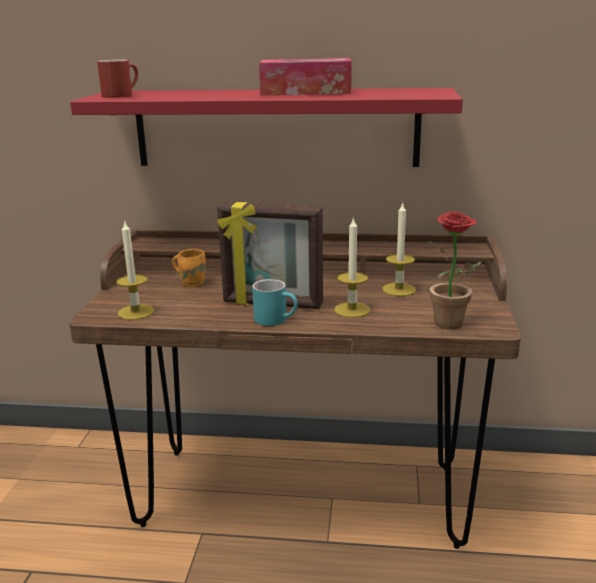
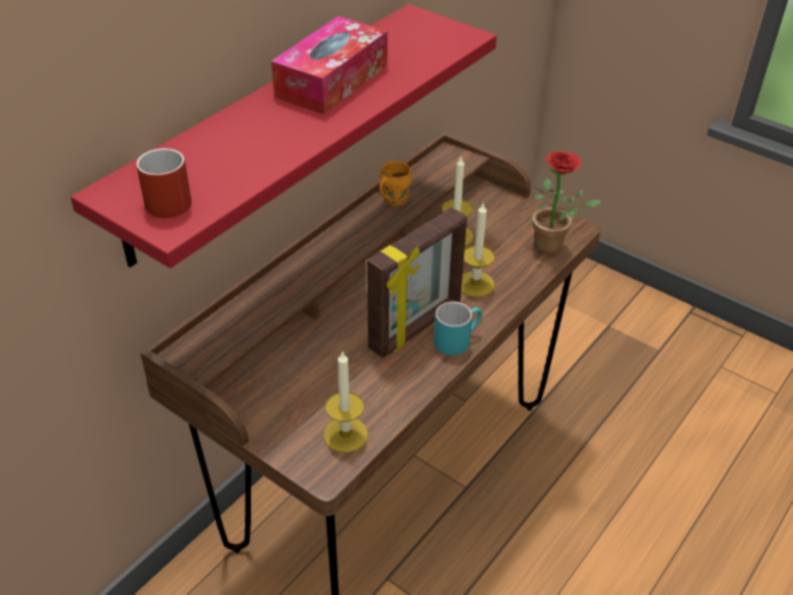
camera: 60 degrees left, 20 degrees up
orange mug [172,249,206,287] -> orange mug moved to [378,161,412,206]

